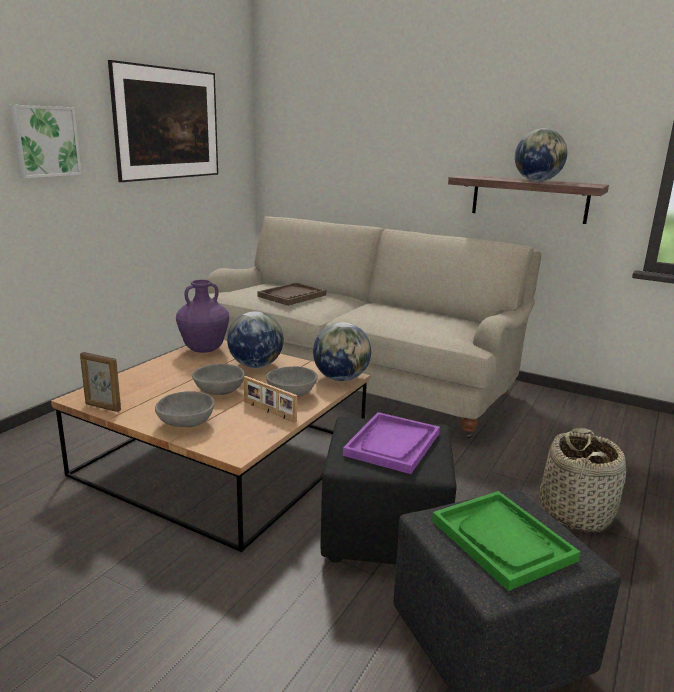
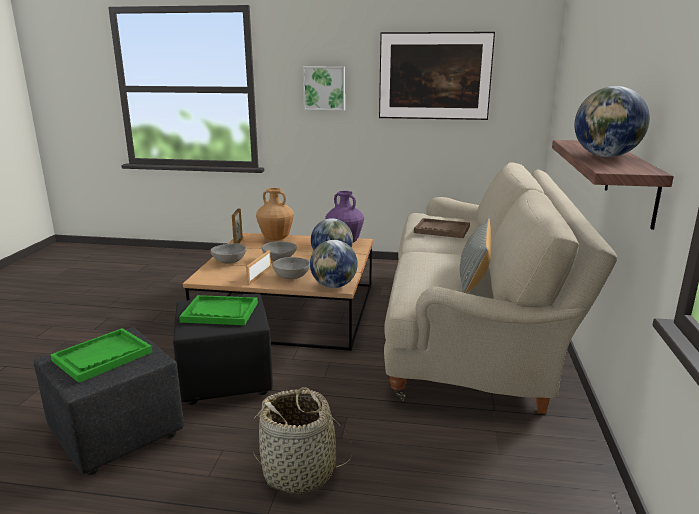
camera: 70 degrees right, 0 degrees up
purple tray [343,412,440,474] -> green tray [179,295,258,325]
none -> brown vase [256,188,294,240]
none -> grey pillow [460,218,492,293]

